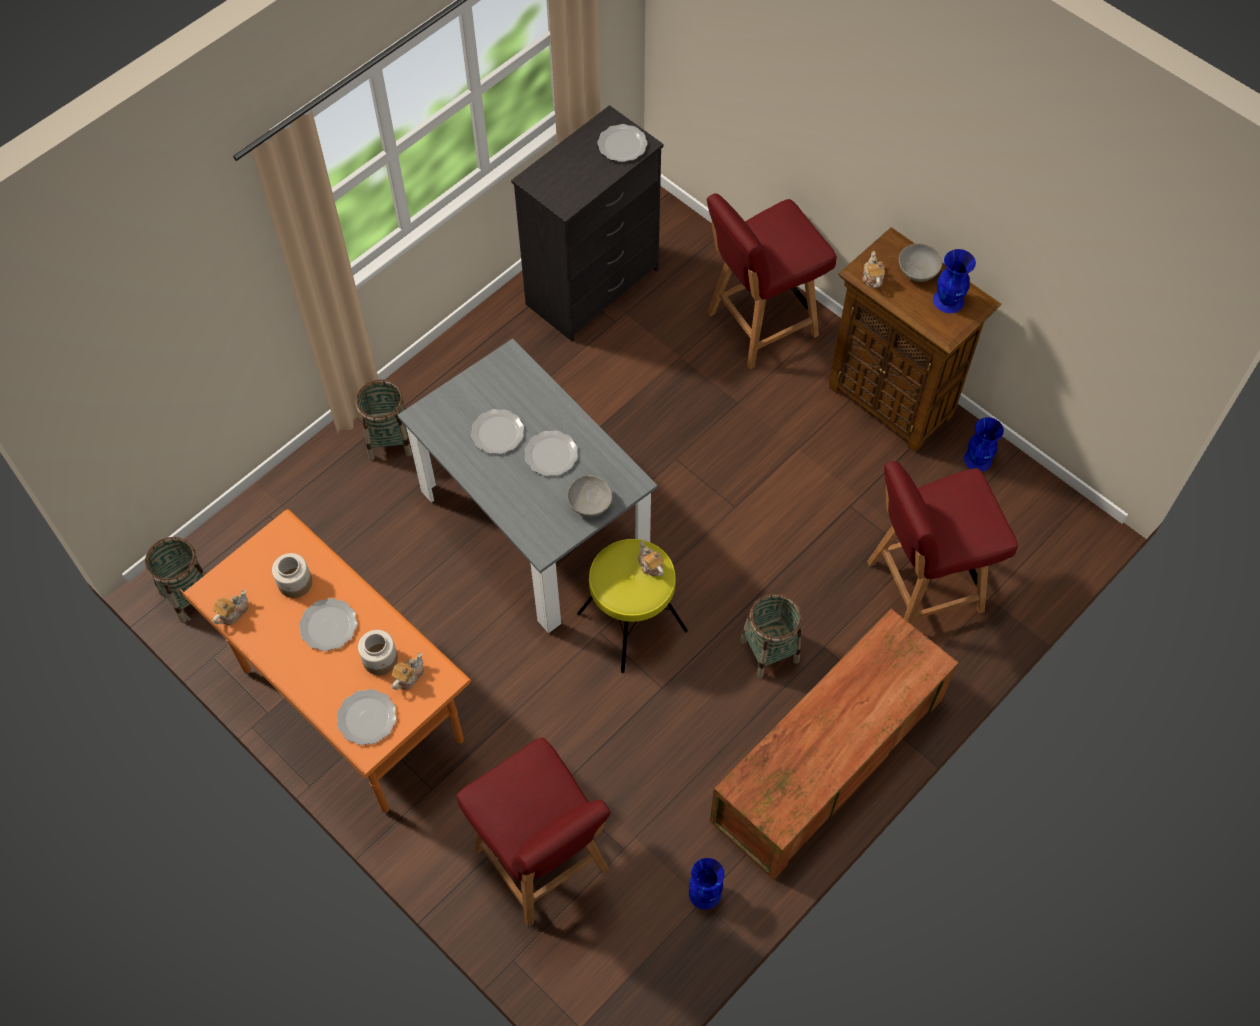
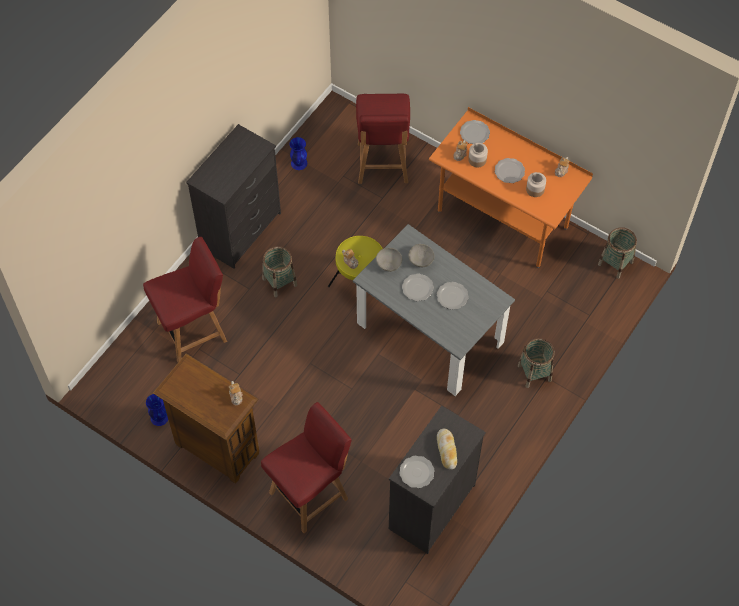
camera: 170 degrees right, 0 degrees up
red chair [456,737,611,927] -> red chair turned 135 degrees counterclockwise [356,93,410,184]
brown bench [710,609,959,880] -> black dresser [186,124,281,269]
grey bowl [899,243,942,282] -> grey bowl moved to [408,244,434,267]
blue vase [933,249,976,313] -> none
none -> bread [437,429,457,469]

